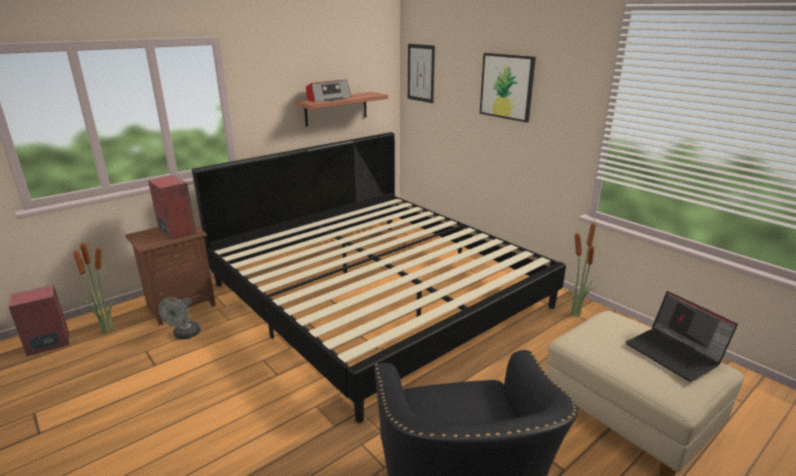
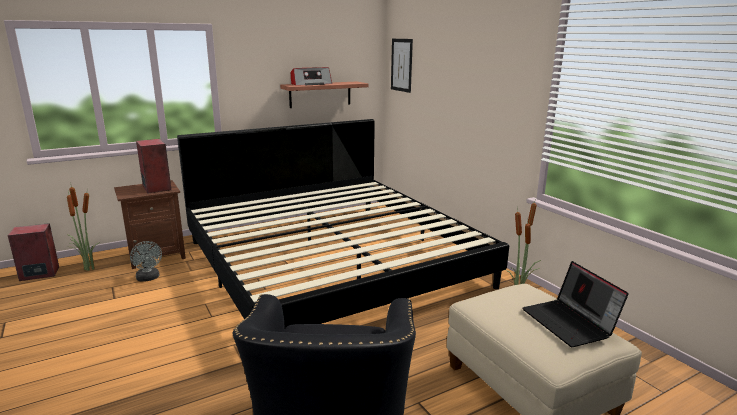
camera: 10 degrees right, 5 degrees down
grey fan [158,297,200,339] -> grey fan turned 60 degrees counterclockwise [130,241,162,282]
picture [480,53,536,123] -> none

